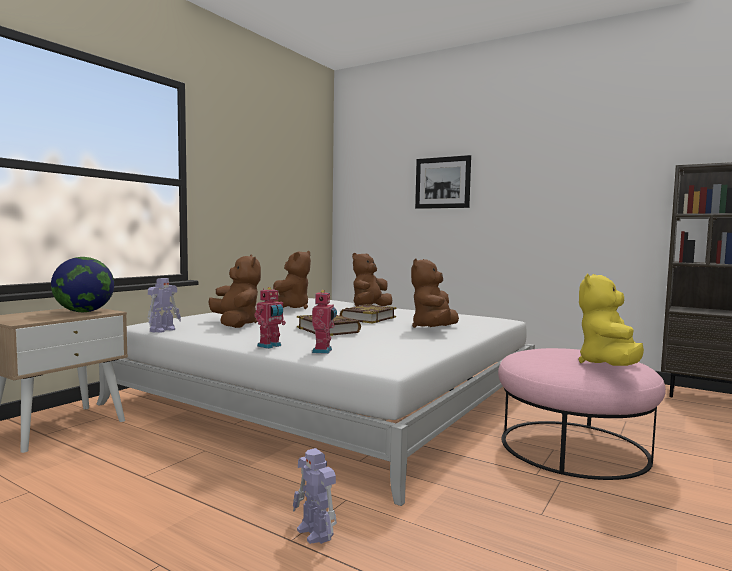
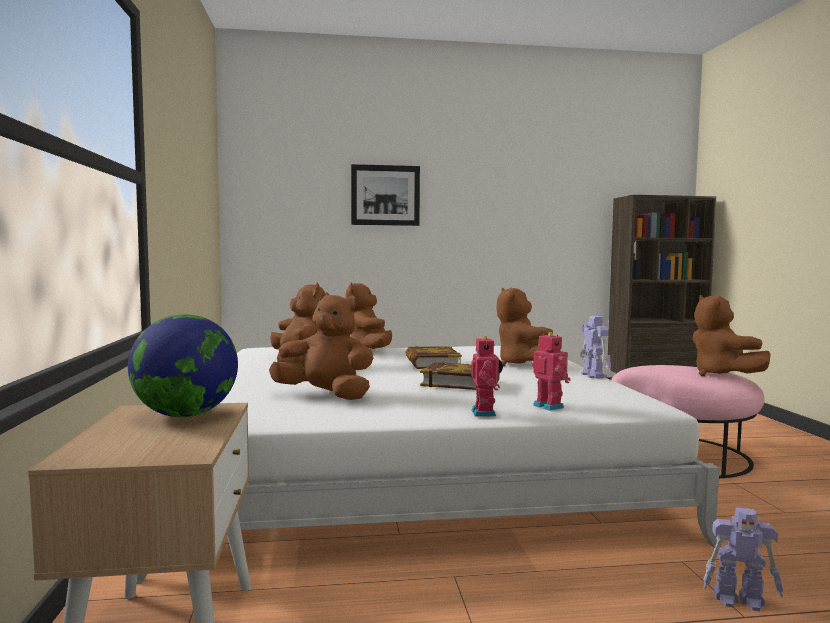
camera: 40 degrees left, 0 degrees up
toy robot [147,278,181,333] -> toy robot moved to [580,316,611,379]
yellow plush toy [578,274,644,366] -> brown plush toy [693,295,771,376]

